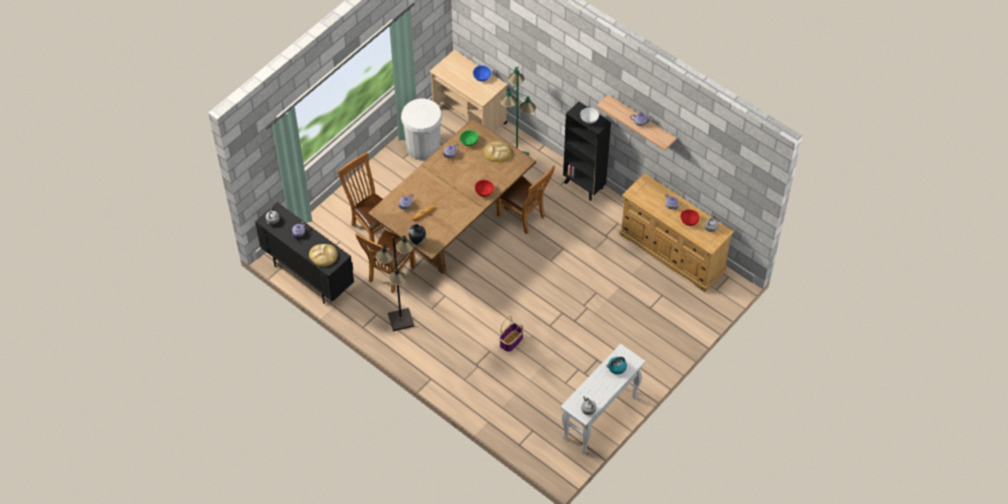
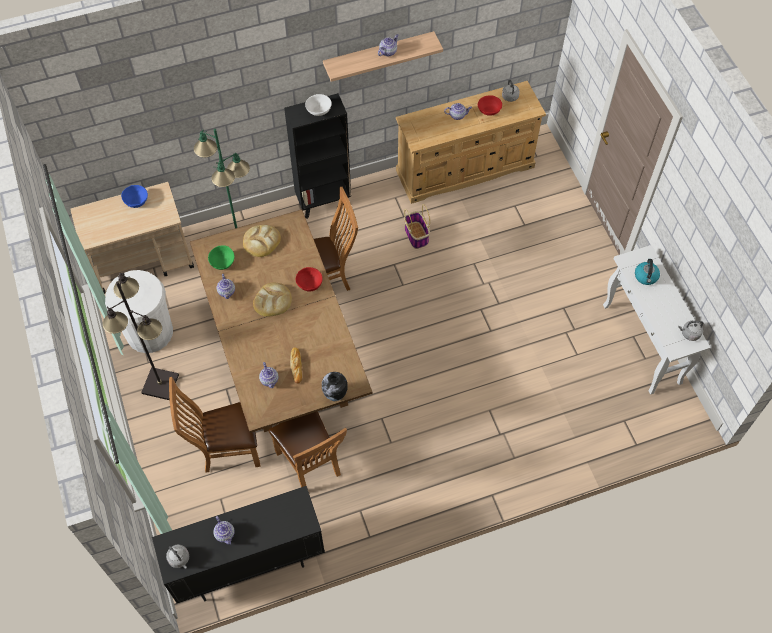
camera: 60 degrees left, 5 degrees up
bread [309,244,338,267] -> bread moved to [253,283,292,317]
black floor lamp [376,235,414,331] -> black floor lamp moved to [103,273,179,400]
basket [499,316,524,352] -> basket moved to [404,204,430,249]

